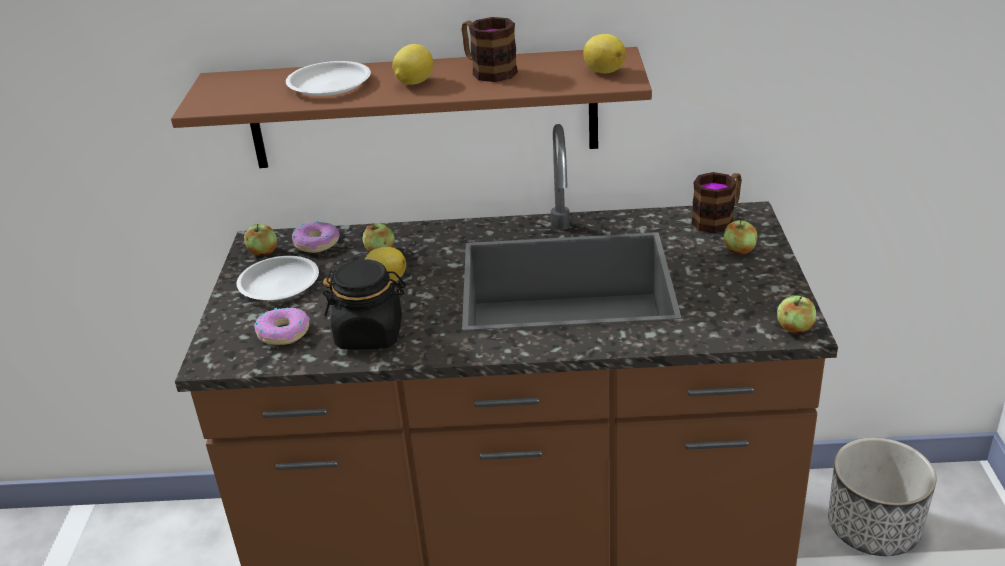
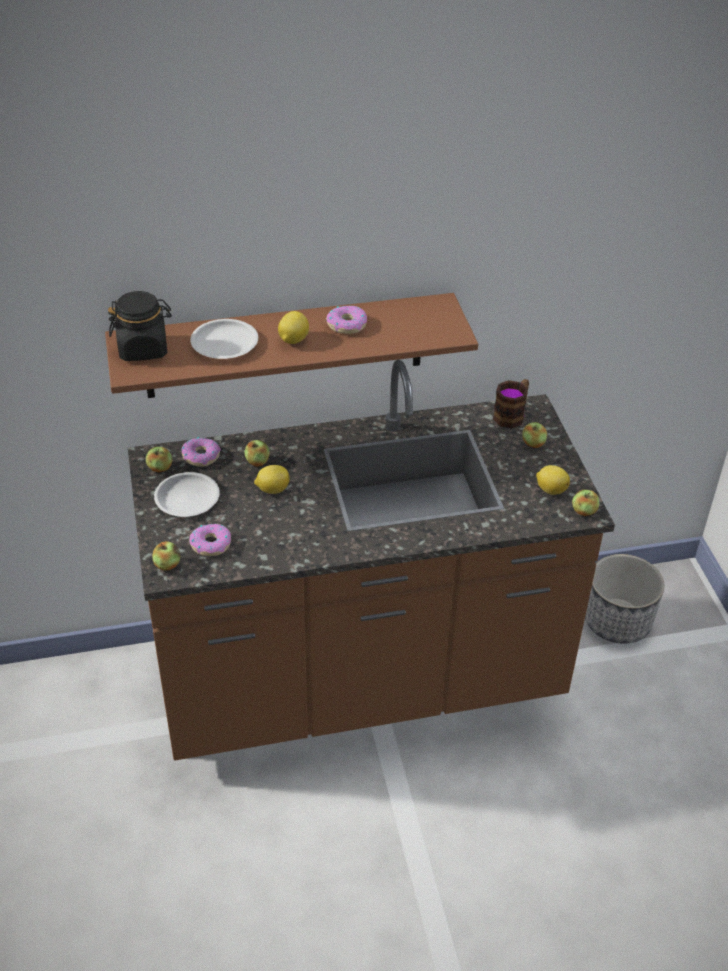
camera: 15 degrees left, 10 degrees up
black jar [323,259,406,350] -> black jar moved to [108,291,172,361]
mug [461,17,518,82] -> donut [326,305,367,334]
lemon [583,34,626,74] -> lemon moved to [536,465,570,495]
none -> apple [152,541,181,570]

